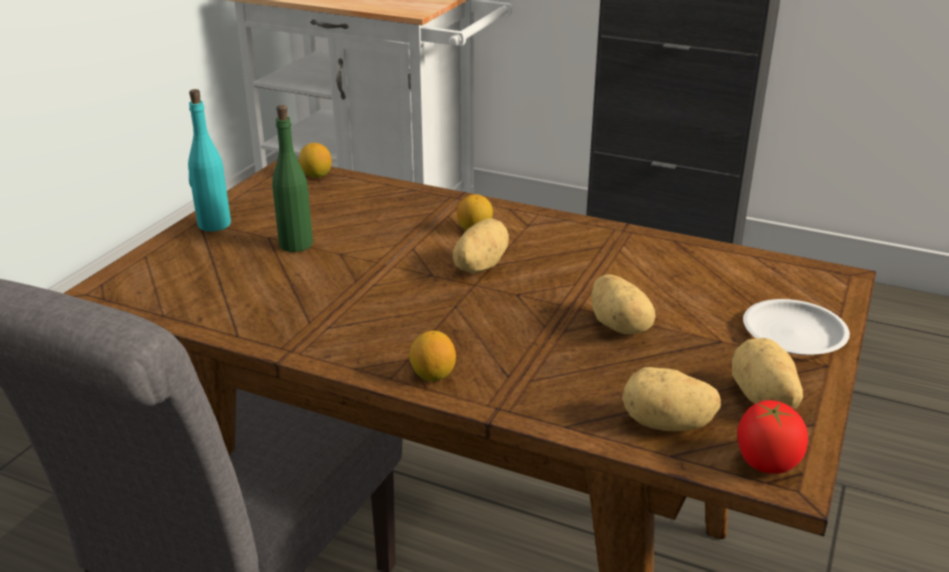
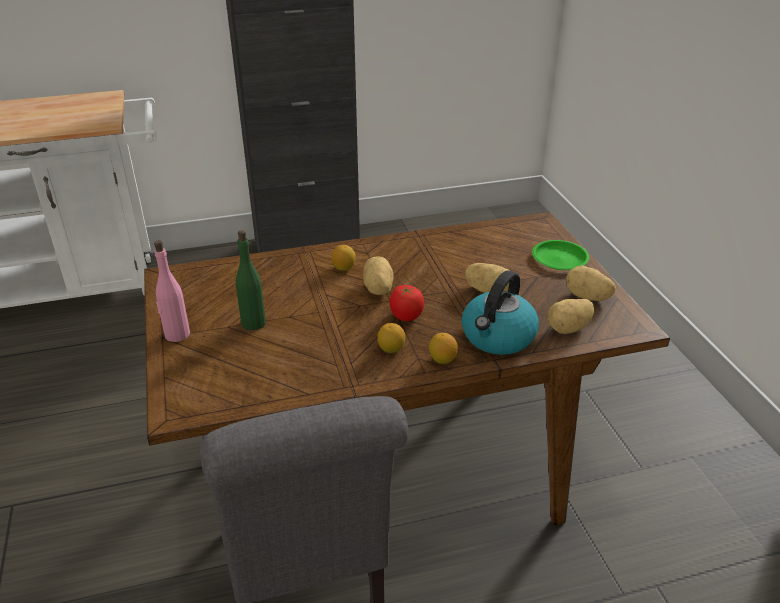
camera: 40 degrees left, 5 degrees up
turquoise bottle [188,89,231,231] -> pink bottle [154,240,190,342]
lemon [299,143,332,178] -> lemon moved to [377,323,405,353]
tomato [737,400,808,474] -> tomato moved to [390,285,424,321]
white plate [743,299,850,355] -> green plate [532,240,589,270]
none -> kettle [462,271,539,355]

